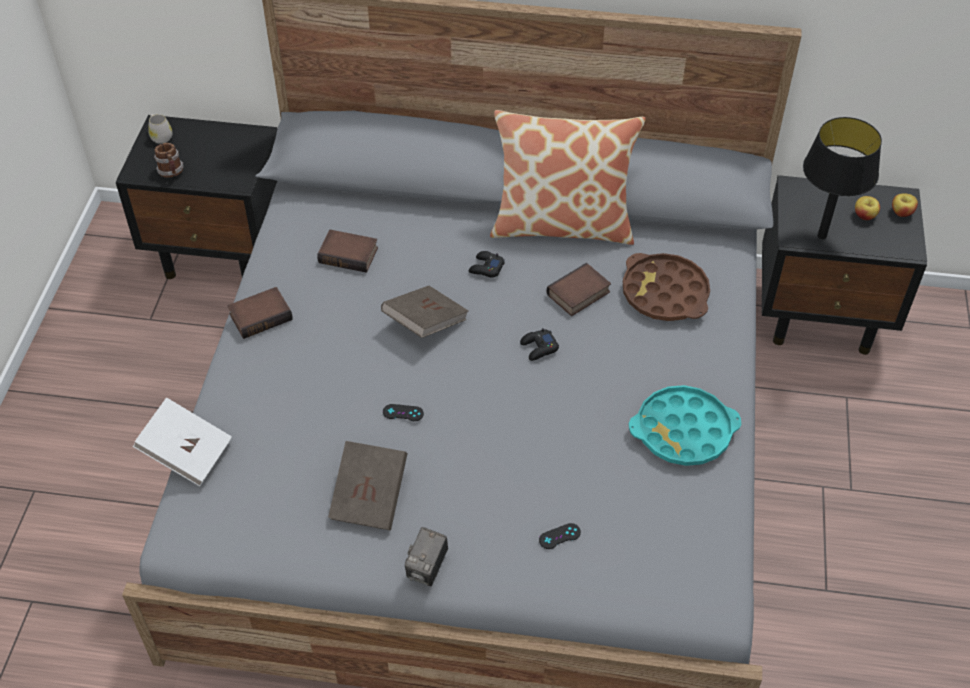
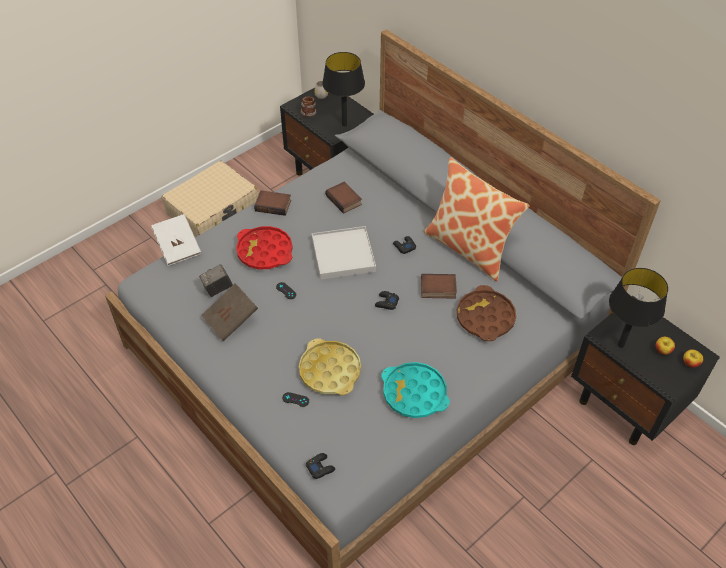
camera: 40 degrees right, 0 degrees up
brown book [381,286,469,338] -> white tray [312,226,376,280]
camera [405,527,448,586] -> camera moved to [199,264,233,297]
none -> beige suitcase [162,161,258,237]
none -> red tray [236,226,293,270]
none -> yellow tray [299,339,361,395]
none -> black game controller [306,453,335,479]
none -> black table lamp [322,52,365,127]

